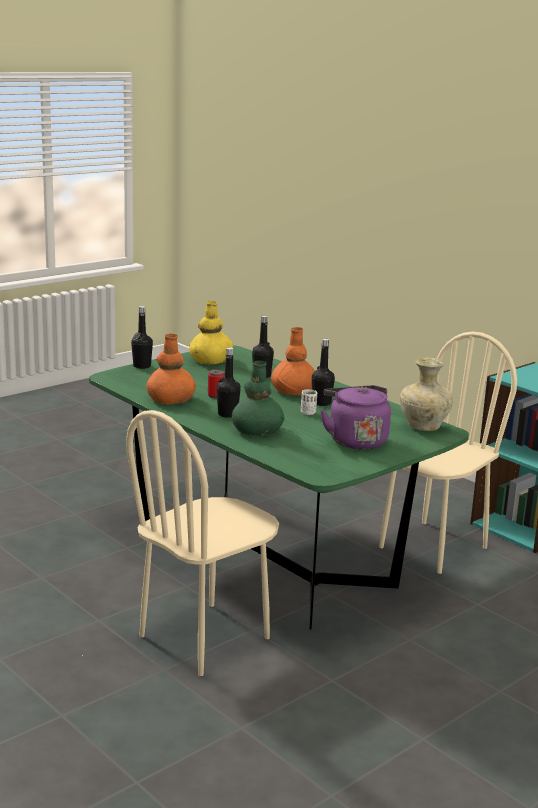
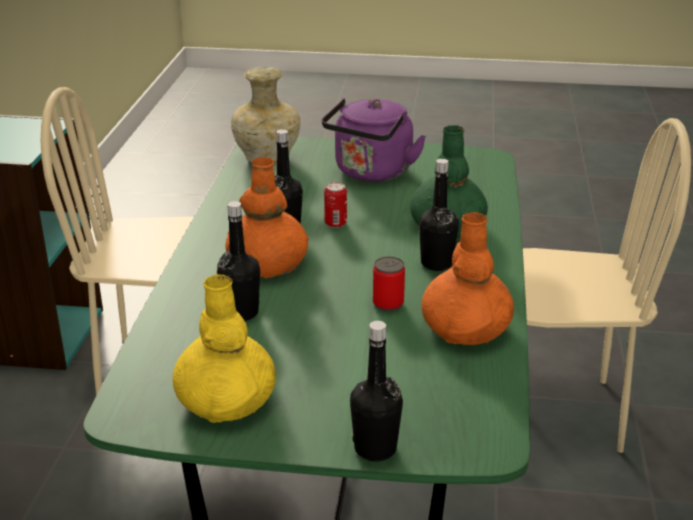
camera: 130 degrees left, 10 degrees up
white cup [301,389,317,415] -> can [324,182,347,228]

